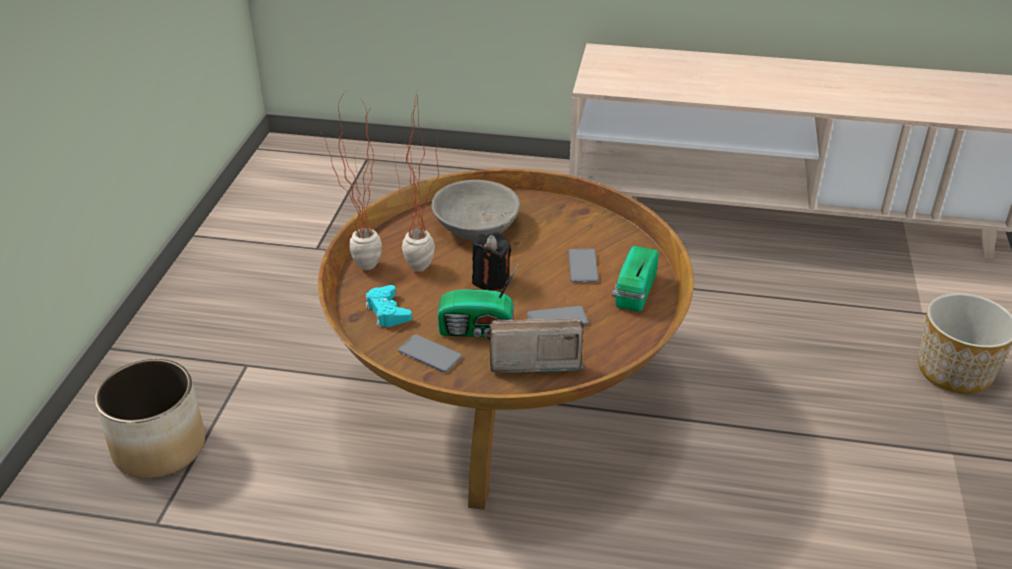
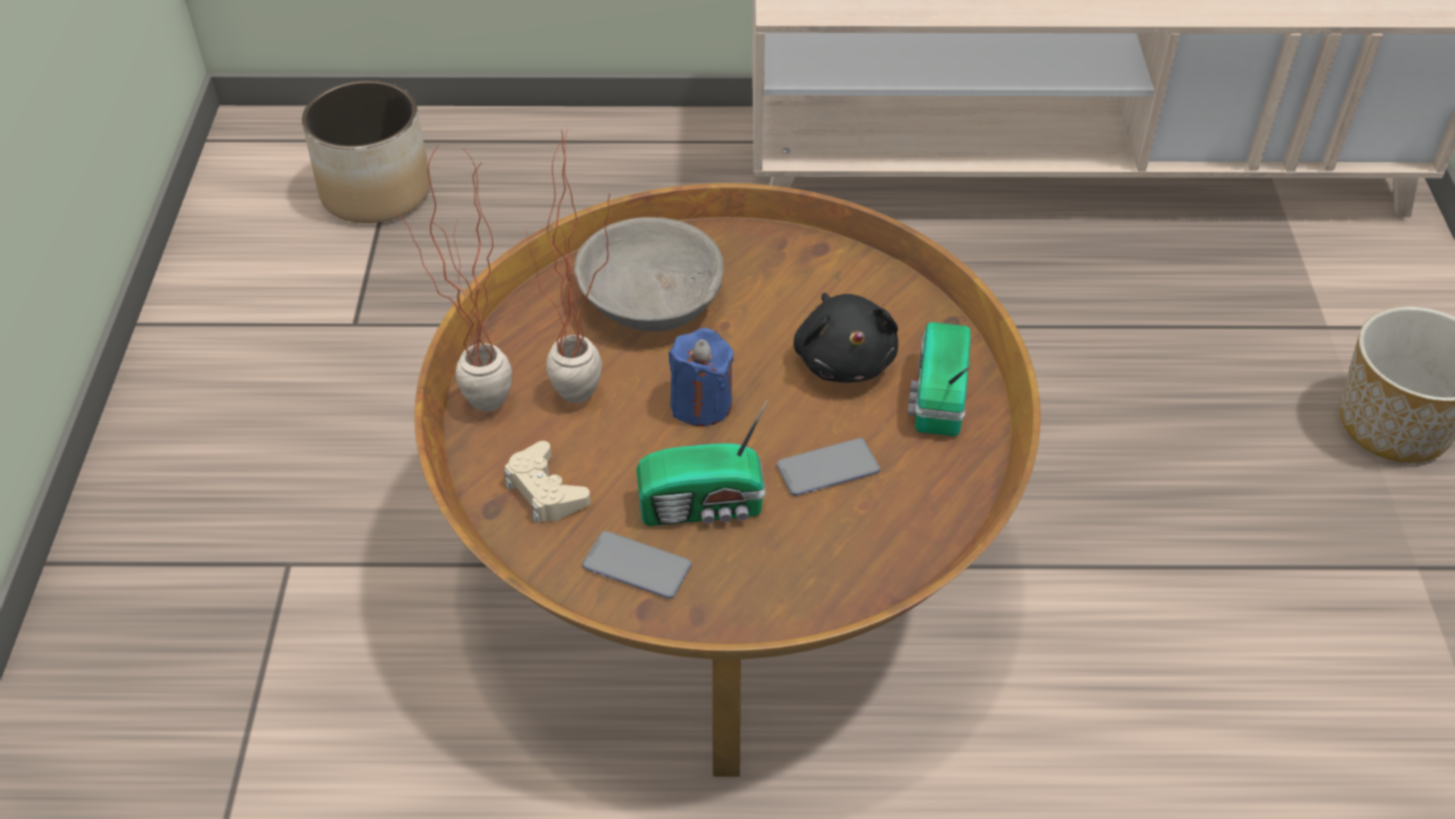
camera: 10 degrees left, 10 degrees up
planter [95,359,205,478] -> planter moved to [302,80,431,223]
turquoise game controller [365,285,412,327] -> beige game controller [504,441,591,523]
black candle [472,232,511,291] -> blue candle [668,328,734,426]
radio [486,319,584,373] -> none
phone [568,249,599,282] -> black plush toy [793,293,898,383]

